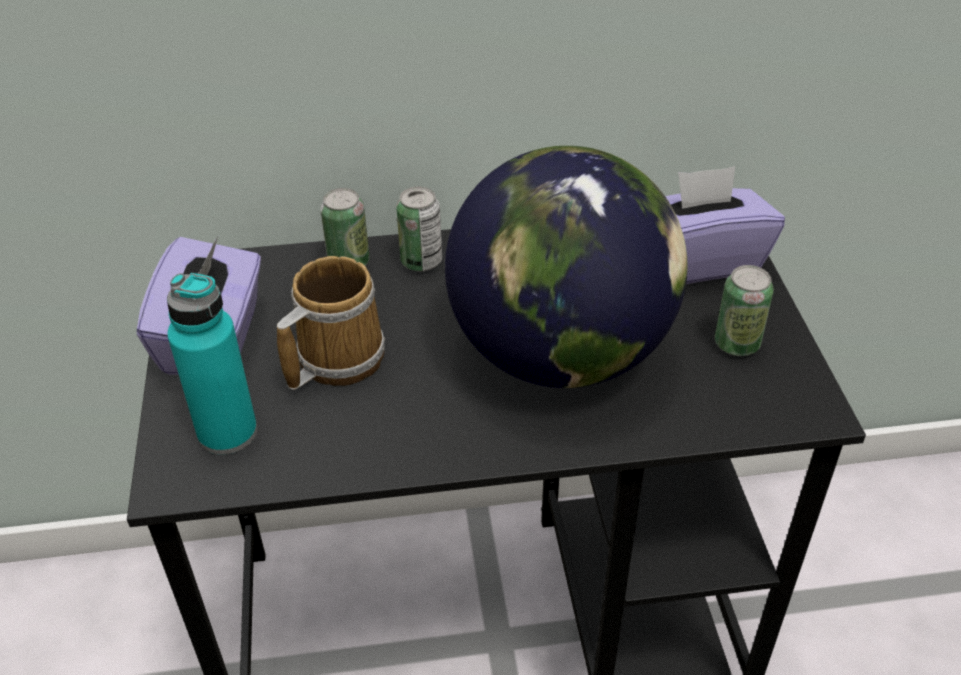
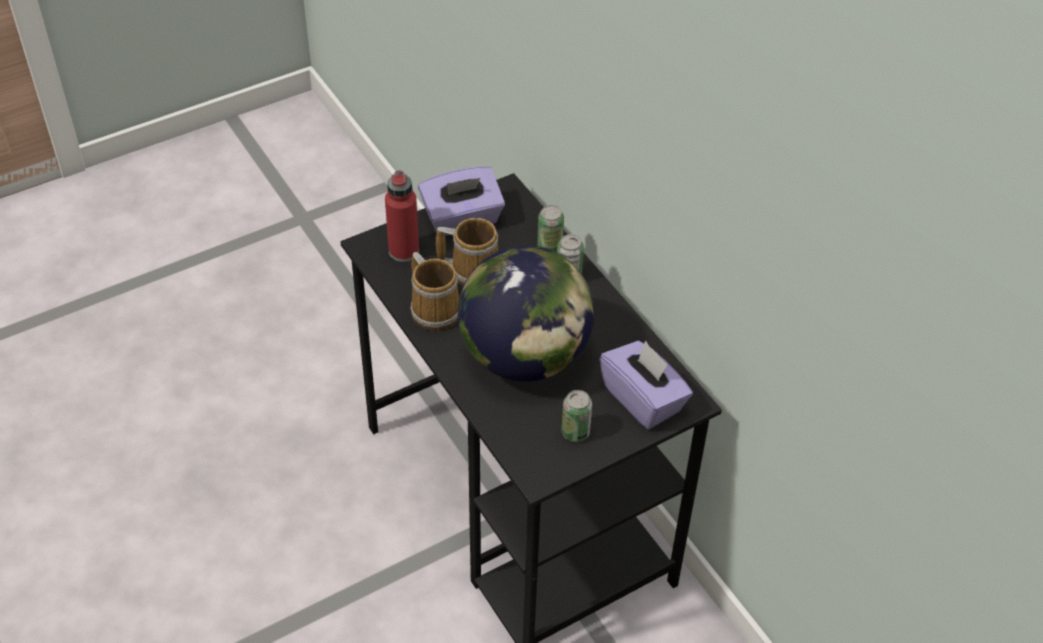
camera: 65 degrees right, 5 degrees up
turquoise bottle [167,273,257,455] -> red bottle [385,170,419,262]
none -> mug [410,252,459,331]

